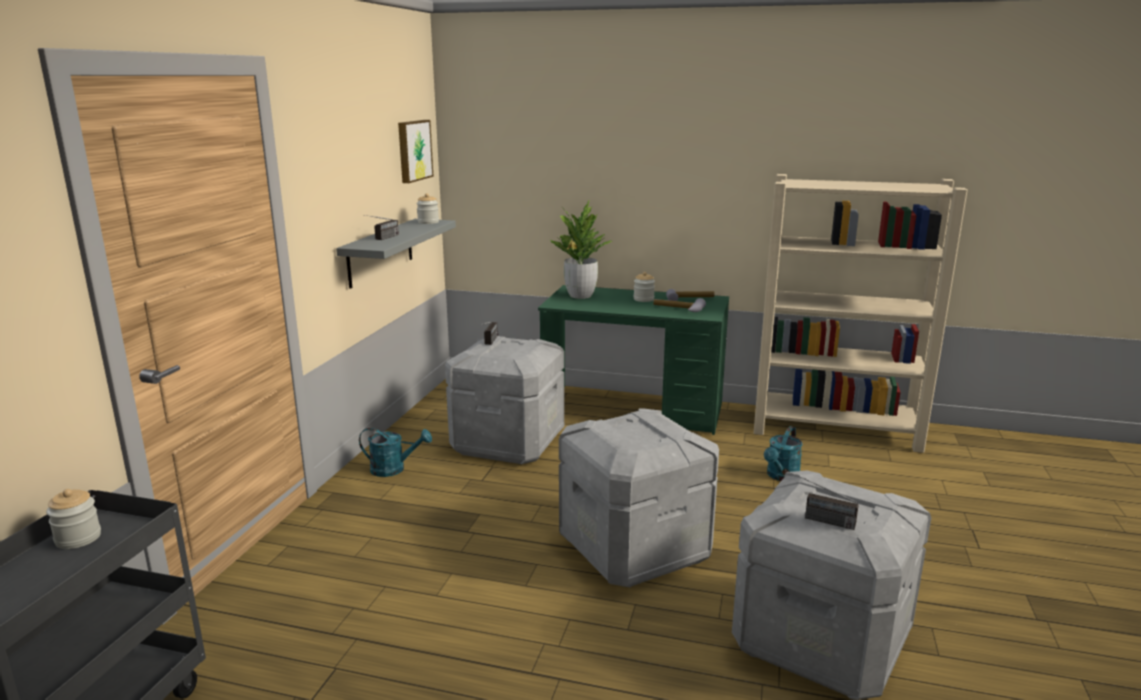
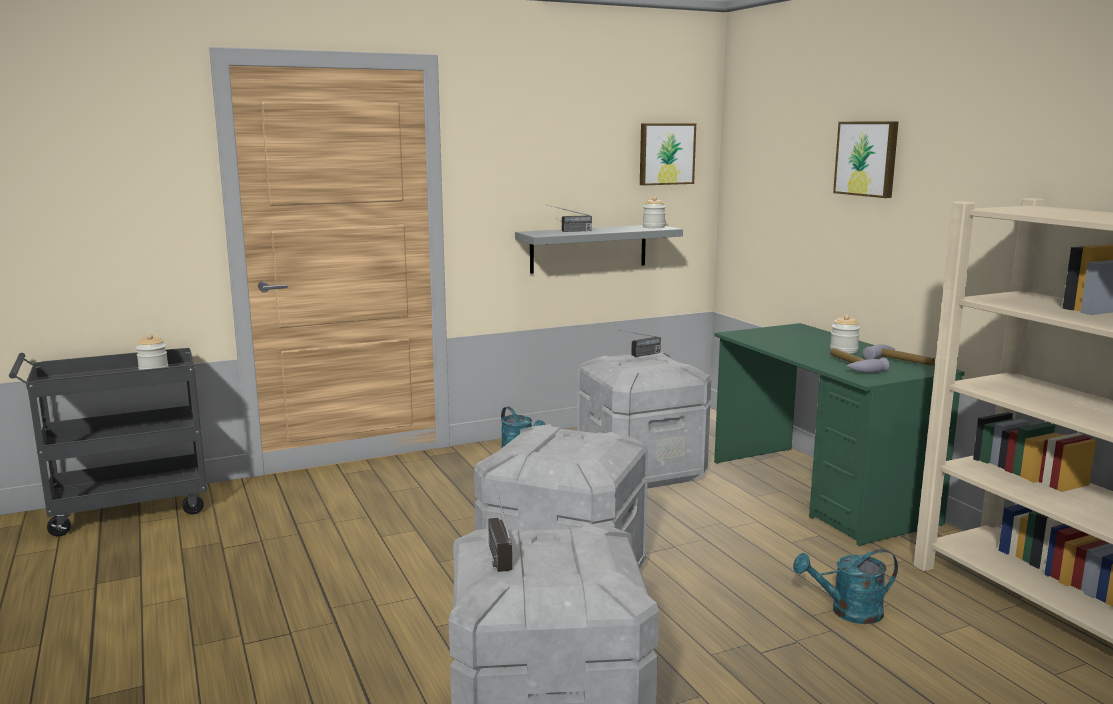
camera: 50 degrees right, 5 degrees down
potted plant [550,201,612,299] -> none
none -> picture [833,121,899,198]

